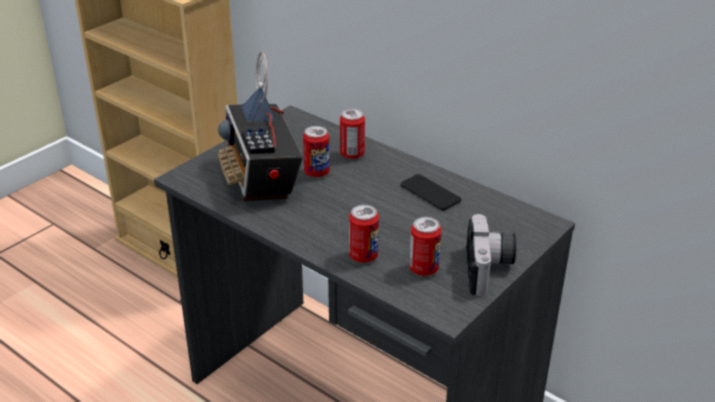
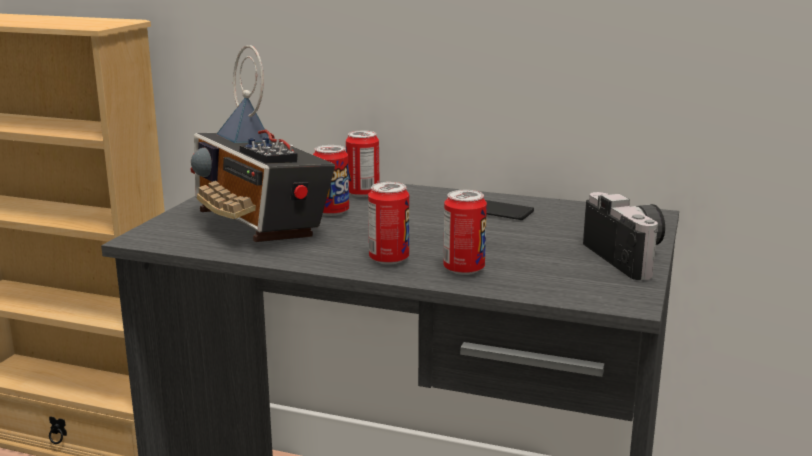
camera: 20 degrees left, 15 degrees down
can [409,217,442,276] -> can moved to [368,182,409,265]

